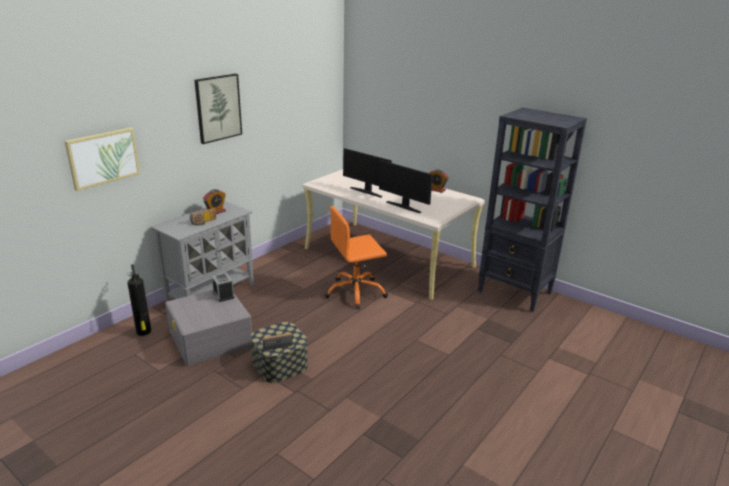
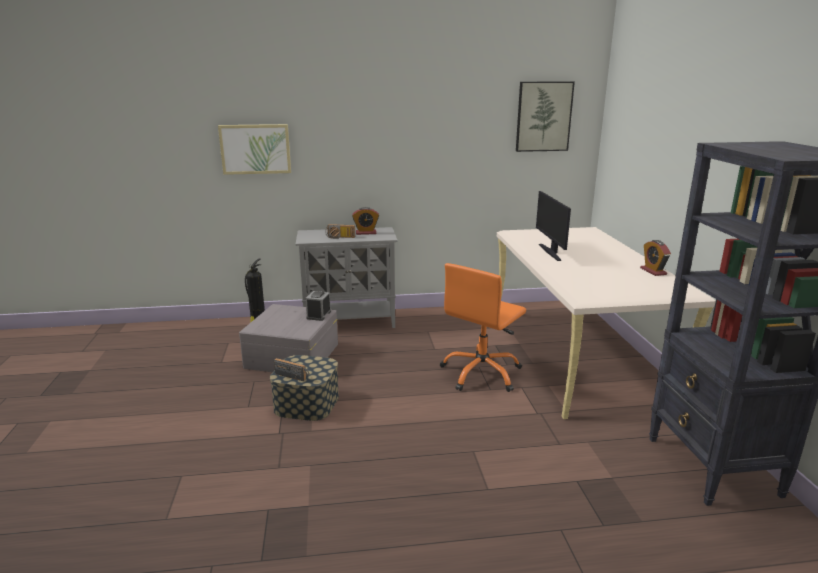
camera: 45 degrees right, 5 degrees down
picture [194,74,242,144] -> picture moved to [516,81,575,152]
orange office chair [325,206,388,309] -> orange office chair turned 75 degrees counterclockwise [440,263,526,392]
monitor [379,160,433,213] -> none

